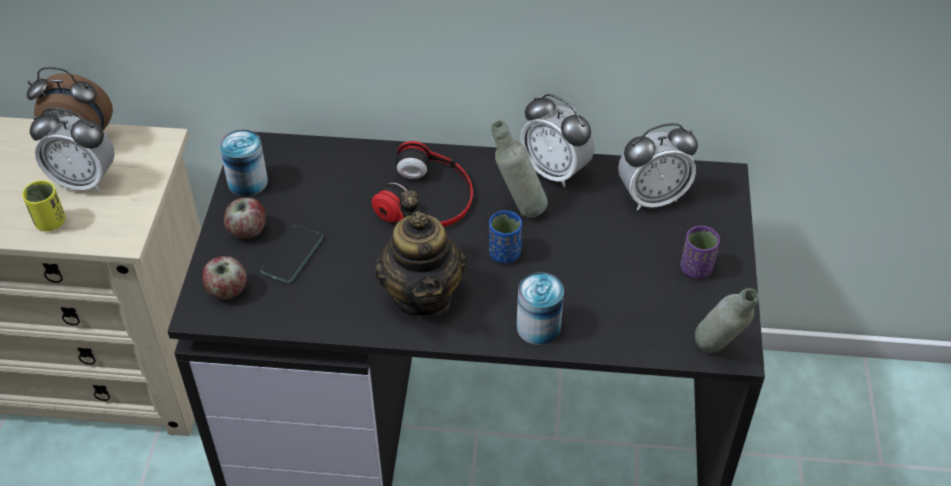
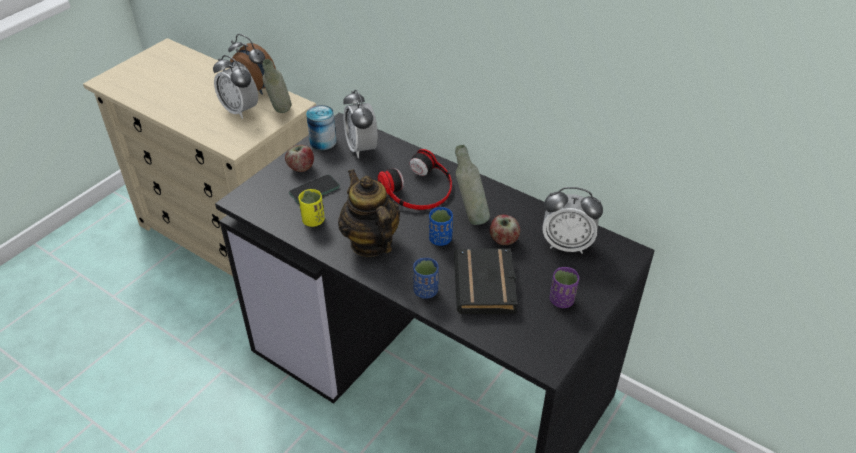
camera: 30 degrees right, 5 degrees down
yellow cup [22,180,66,231] -> yellow cup moved to [298,189,325,227]
apple [202,256,247,299] -> apple moved to [490,215,520,245]
teapot [375,191,466,318] -> teapot turned 135 degrees clockwise [338,169,400,257]
can [516,272,564,345] -> blue cup [413,258,439,299]
alarm clock [520,94,594,187] -> alarm clock moved to [343,90,378,158]
grey bottle [695,288,759,353] -> grey bottle moved to [262,59,291,113]
none -> black book [454,248,518,314]

